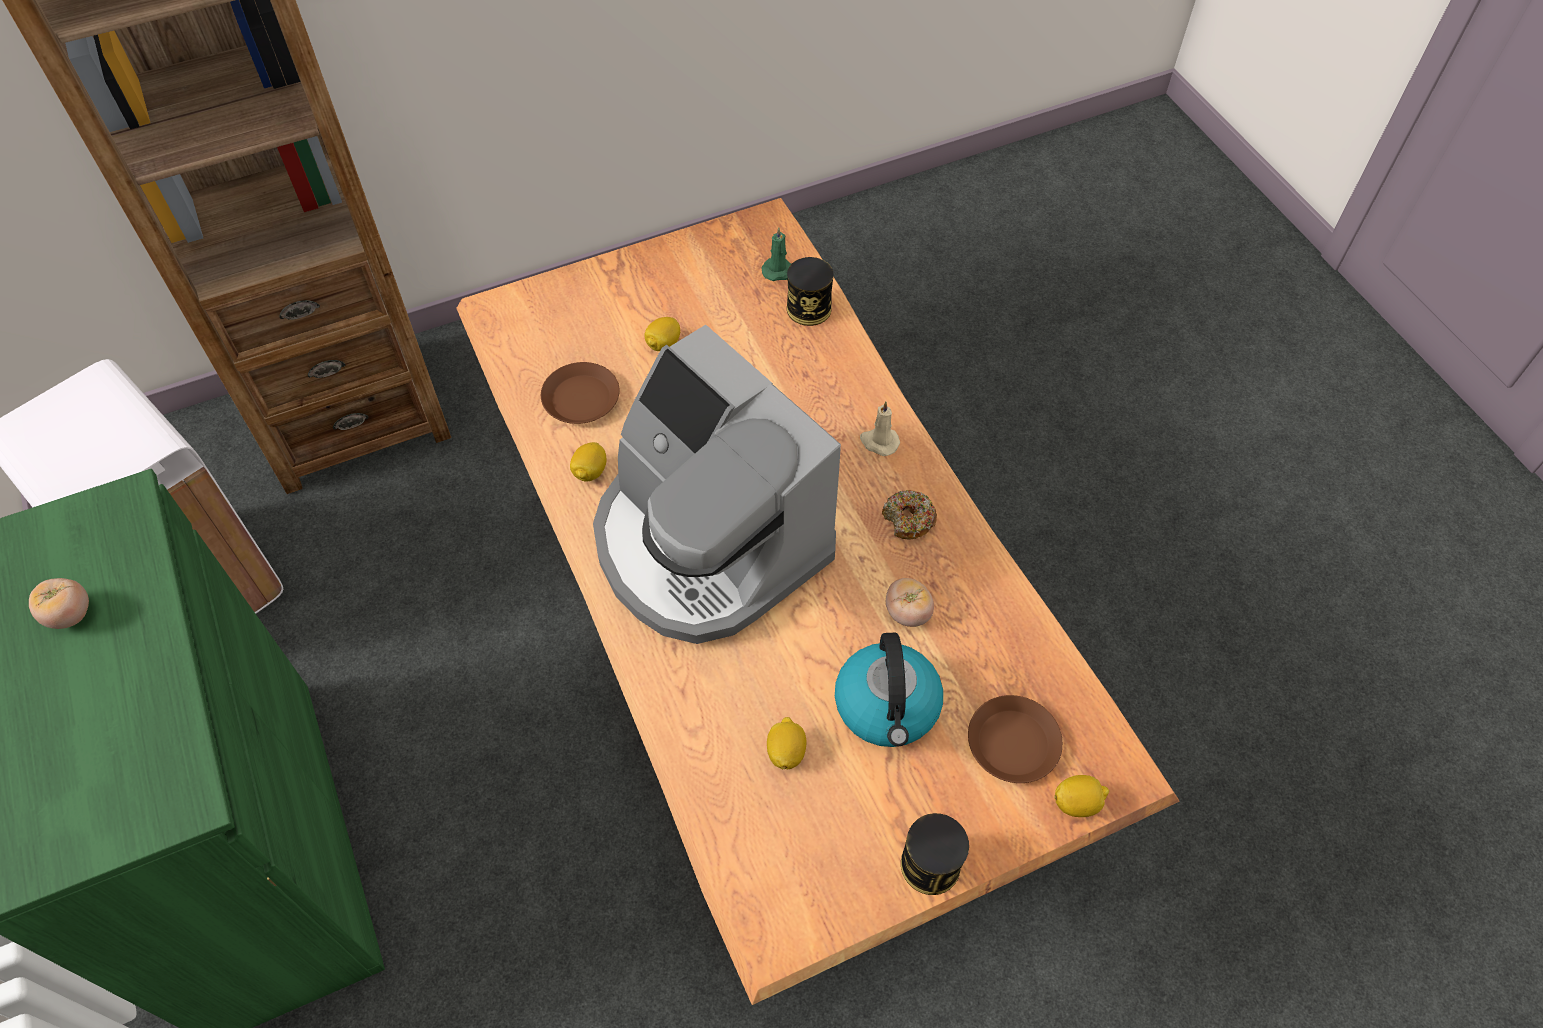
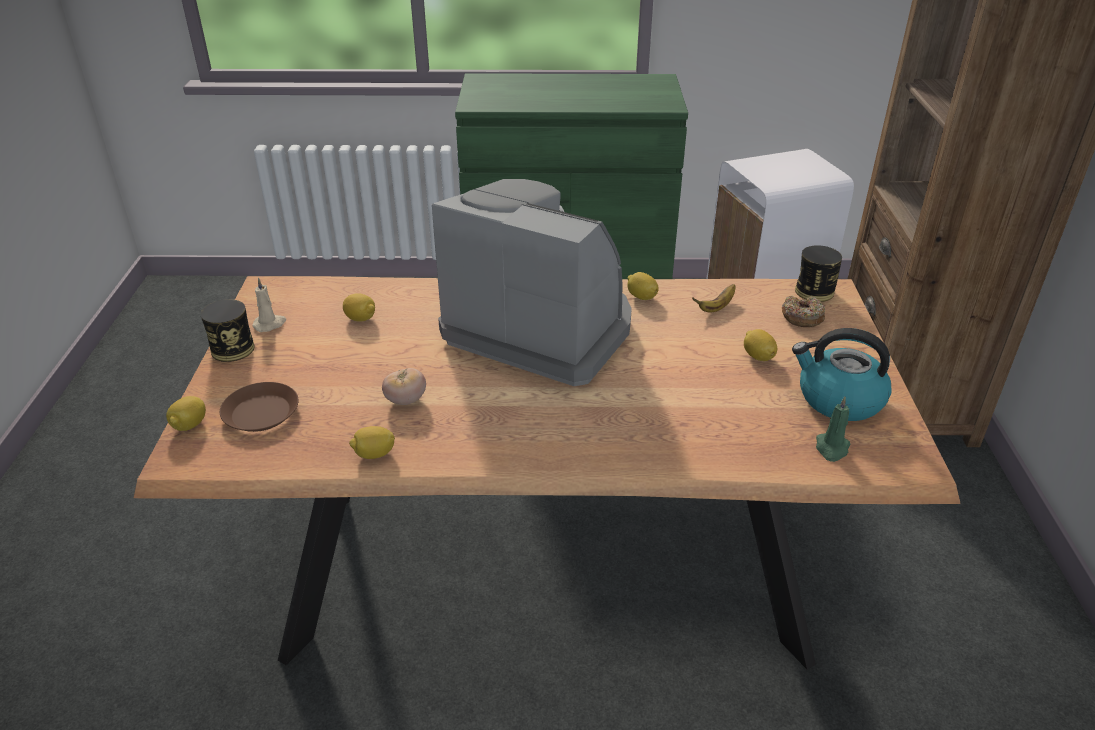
camera: 115 degrees right, 20 degrees down
tomato [29,578,89,629] -> none
brown plate [541,362,620,424] -> banana [692,284,735,312]
coffee machine [593,325,841,644] -> coffee machine turned 45 degrees clockwise [432,179,632,386]
can [787,257,834,326] -> can moved to [795,245,842,302]
kettle [835,633,943,747] -> kettle moved to [792,328,892,421]
beige candle [860,401,900,456] -> beige candle moved to [252,277,286,332]
donut [882,490,937,540] -> donut moved to [782,296,825,327]
none -> lemon [349,426,395,459]

